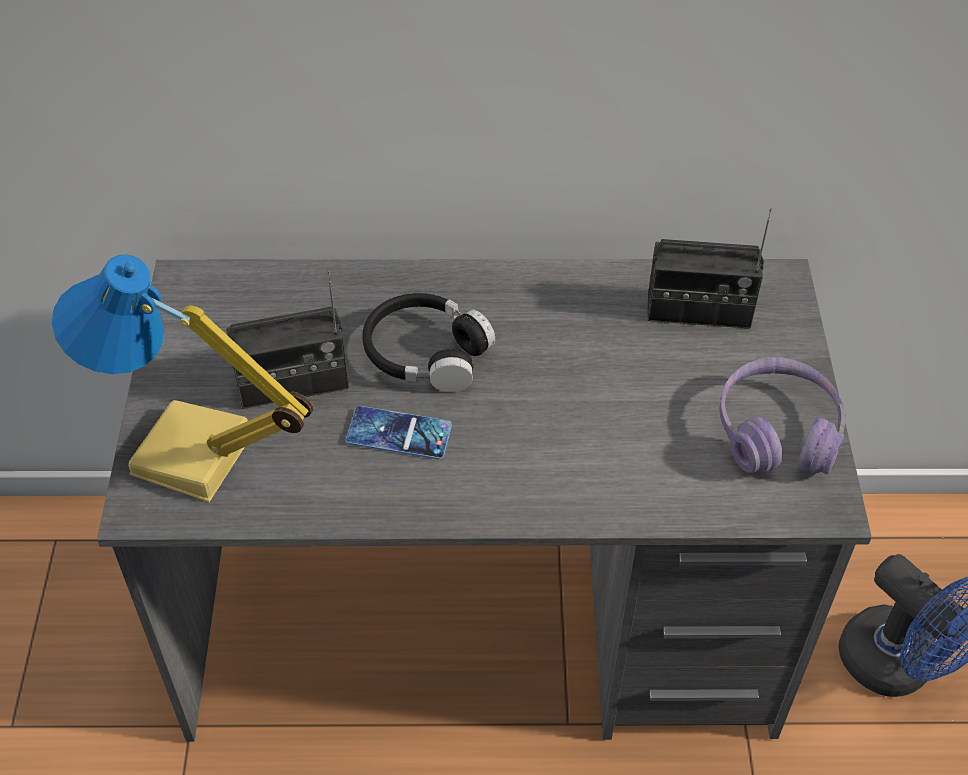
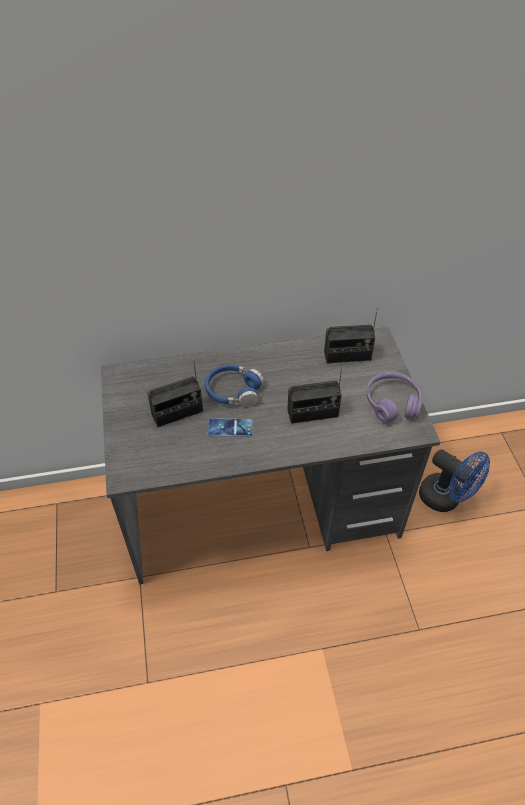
camera: 10 degrees left, 0 degrees up
table lamp [52,255,313,502] -> none
black headphones [362,293,495,392] -> blue headphones [205,365,264,407]
none -> radio [287,366,342,424]

